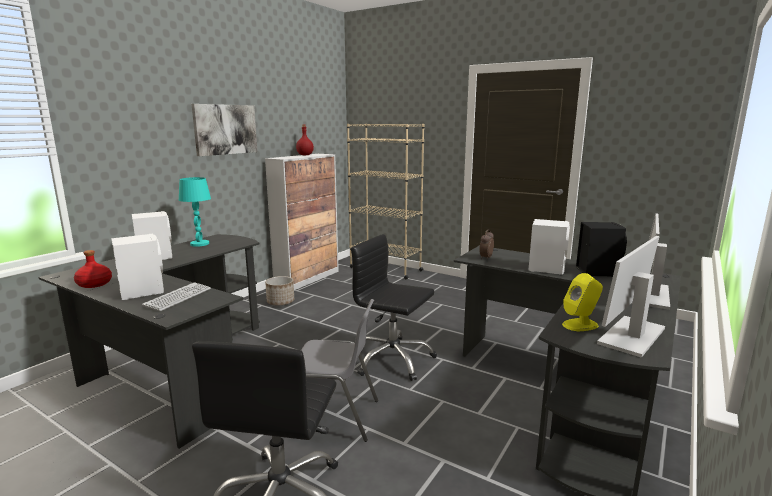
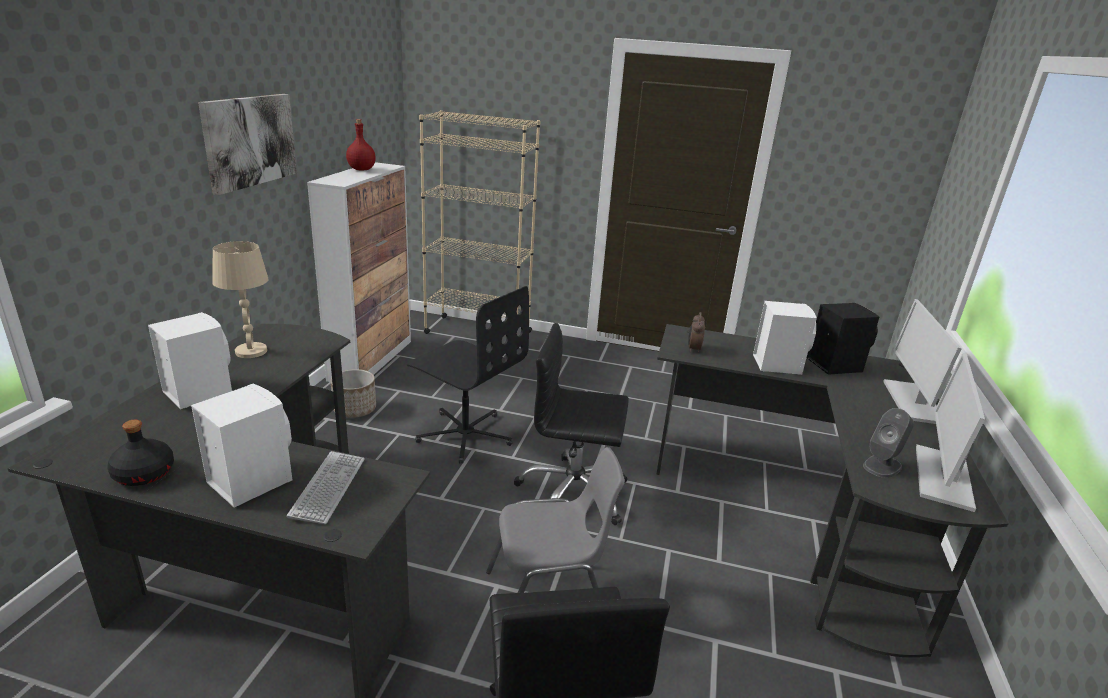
camera: 20 degrees left, 10 degrees up
red bottle [74,250,112,288] -> black bottle [107,420,174,486]
turquoise table lamp [179,177,211,247] -> beige table lamp [212,241,269,358]
yellow speaker [562,273,603,331] -> grey speaker [863,408,914,478]
none -> black office chair [407,286,529,464]

